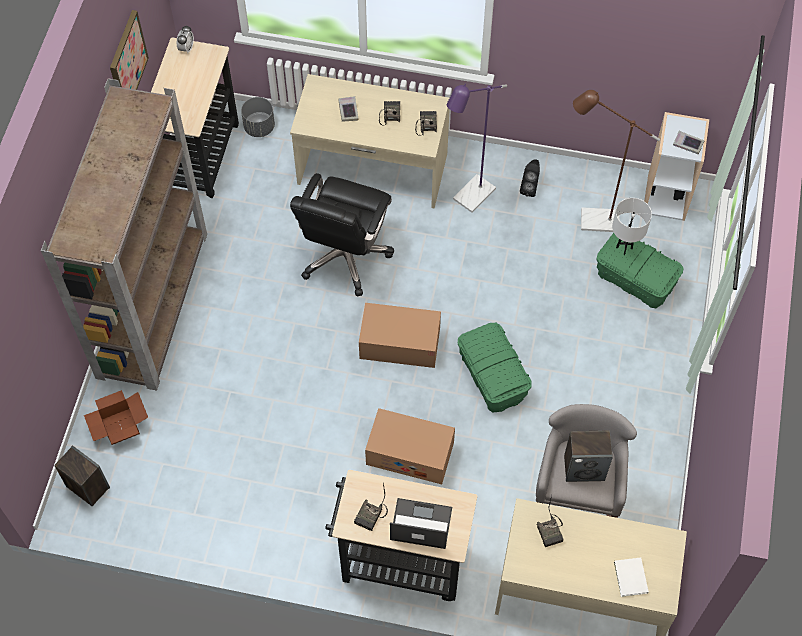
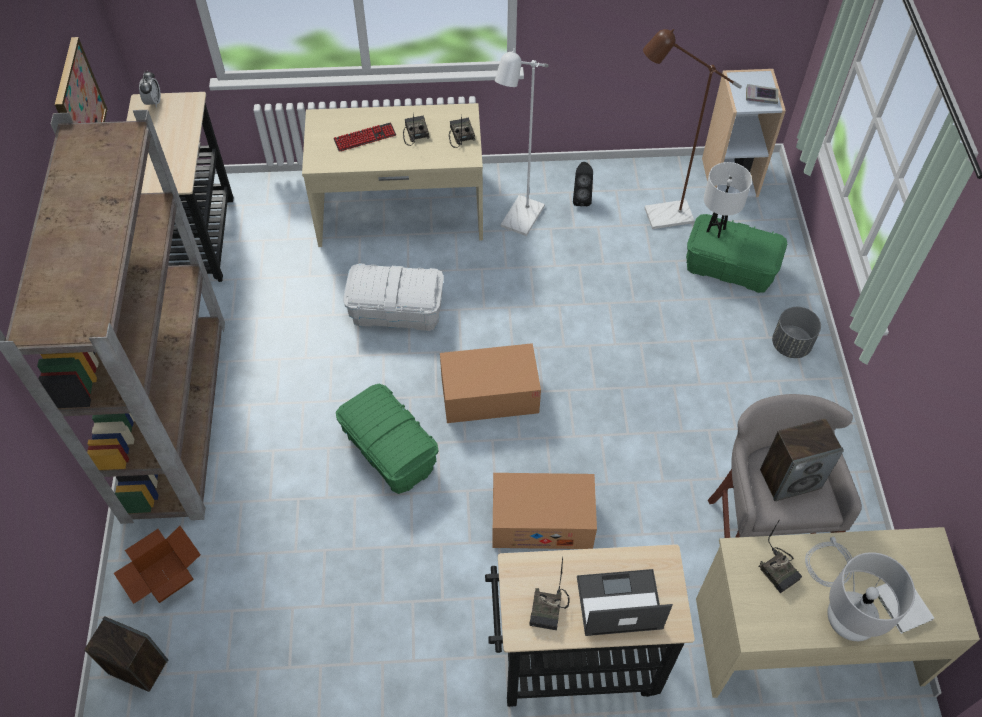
camera: 15 degrees left, 5 degrees down
grey planter [241,97,275,137] -> grey planter moved to [772,307,821,358]
black office chair [290,173,394,297] -> white storage box [343,264,444,331]
book [338,96,359,121] -> keyboard [334,122,396,152]
purple floor lamp [447,84,507,213] -> white floor lamp [495,48,549,236]
green storage box [458,323,532,413] -> green storage box moved to [336,384,439,494]
none -> white table lamp [805,537,915,641]

